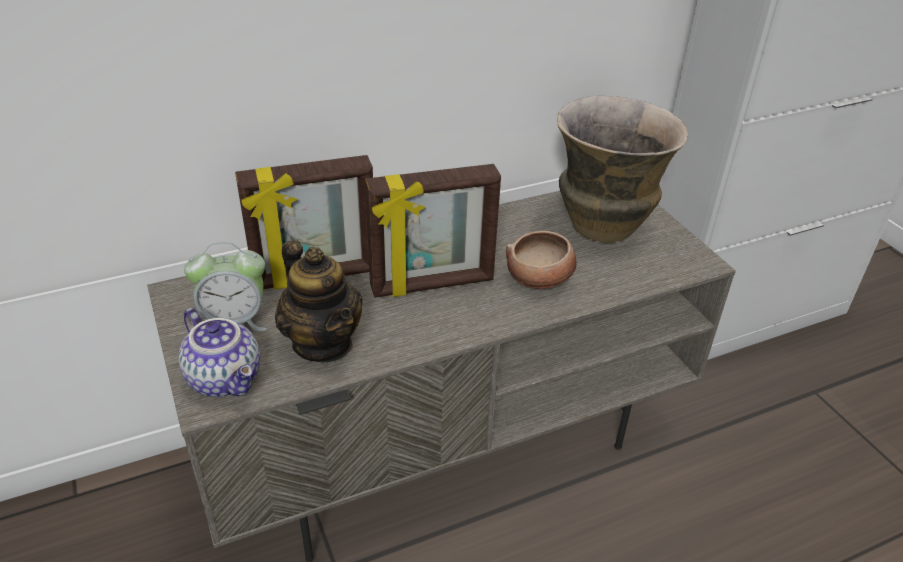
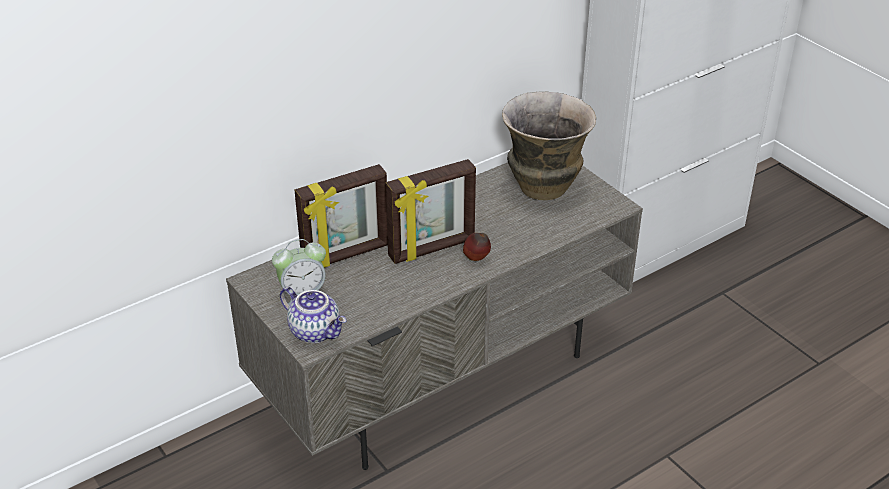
camera: 10 degrees left, 0 degrees up
teapot [275,240,363,362] -> none
bowl [506,231,576,289] -> none
none -> apple [463,233,491,261]

